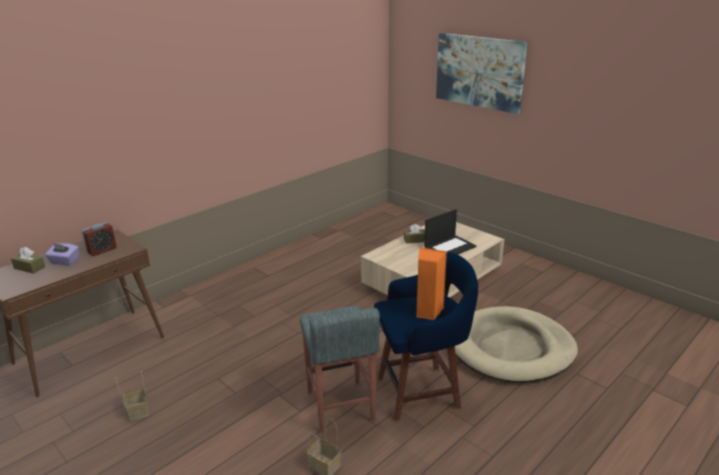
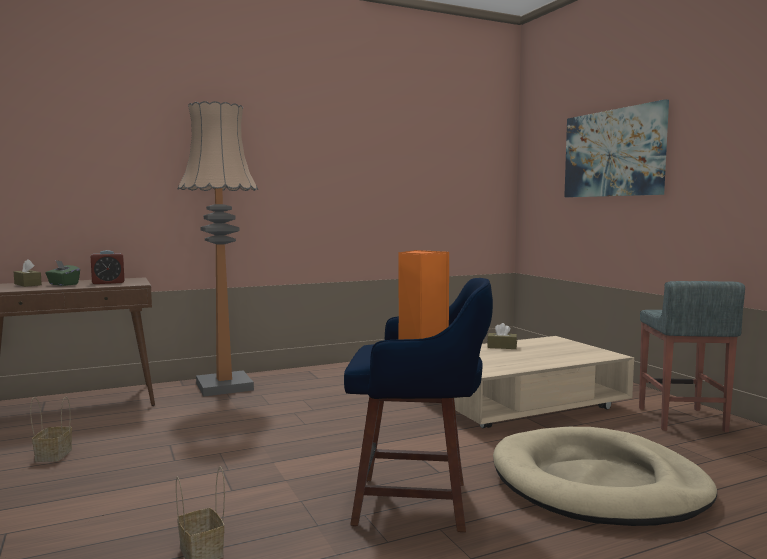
camera: 20 degrees right, 20 degrees down
purple tissue box [45,243,79,265] -> green tissue box [45,261,80,286]
grey stool [300,306,380,433] -> grey stool moved to [639,281,745,432]
laptop [424,209,477,255] -> none
none -> floor lamp [178,101,258,397]

